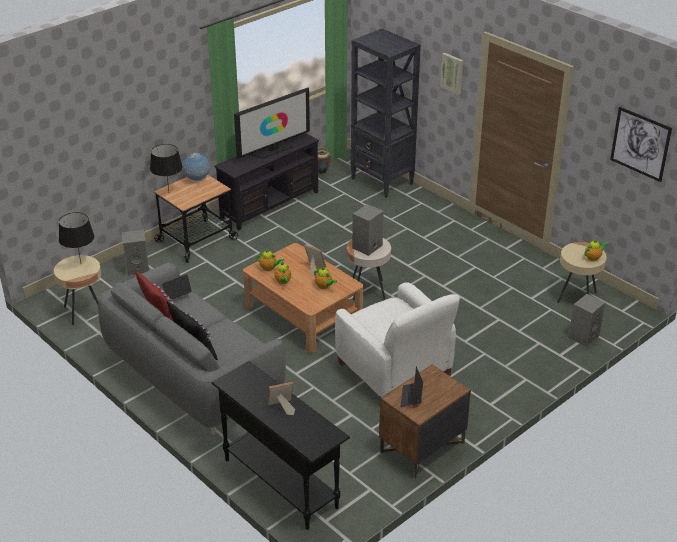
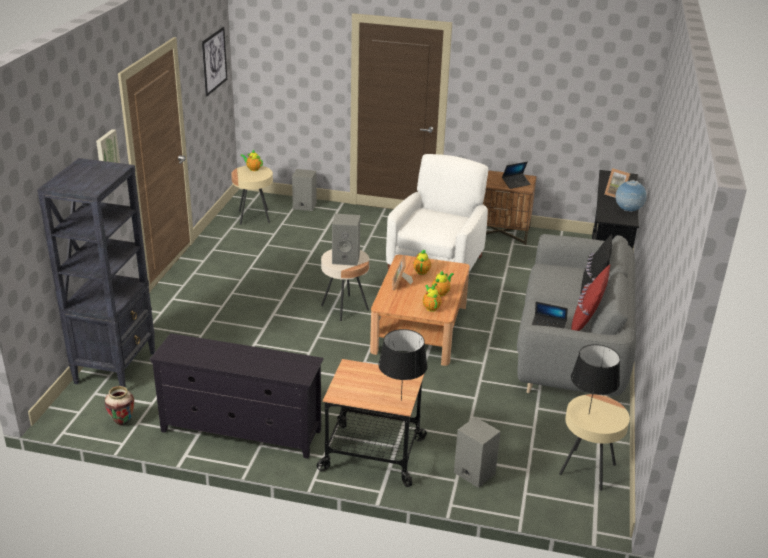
camera: 125 degrees left, 5 degrees down
globe [183,153,210,181] -> globe moved to [615,180,647,212]
television [234,87,310,159] -> none

